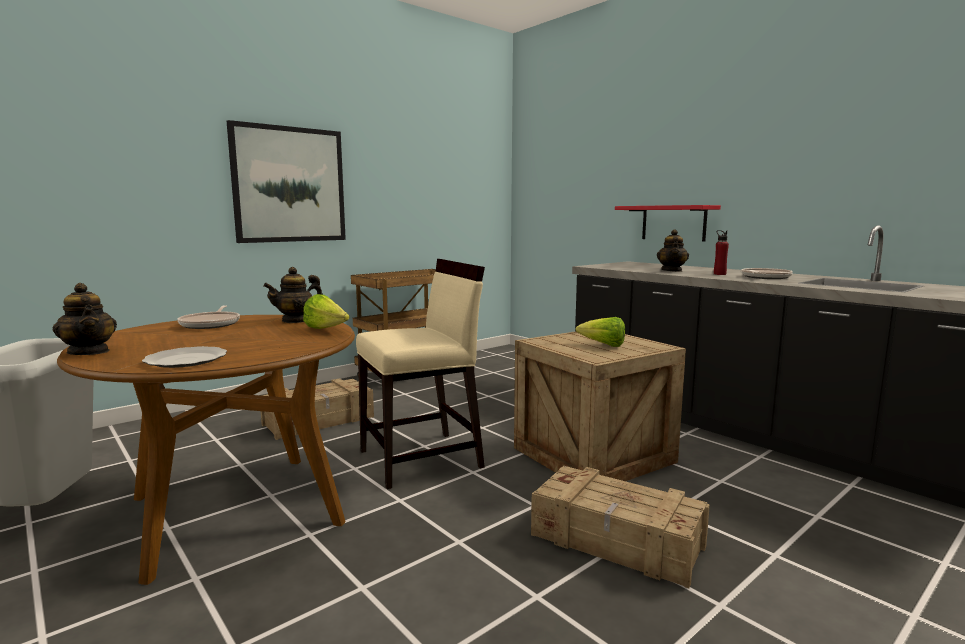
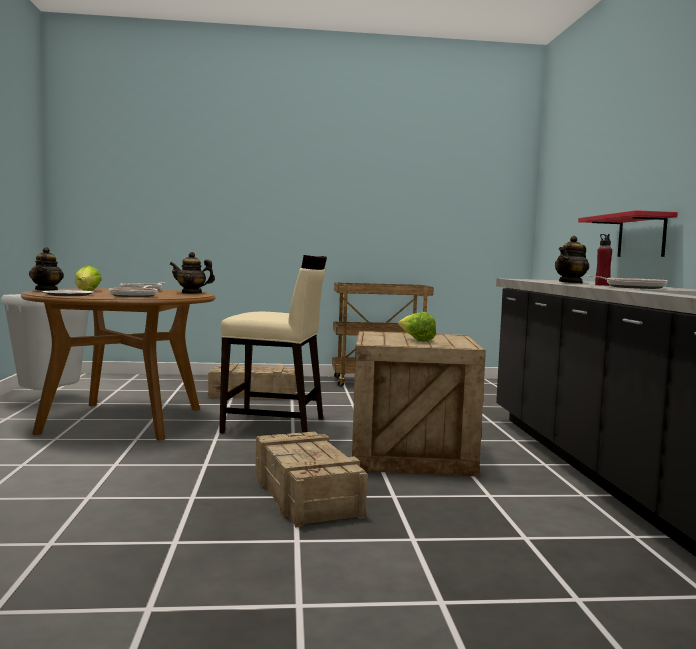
camera: 35 degrees right, 5 degrees down
picture [227,120,346,243] -> none
lettuce [303,294,350,329] -> lettuce moved to [75,265,102,291]
none -> frying pan [109,285,158,297]

